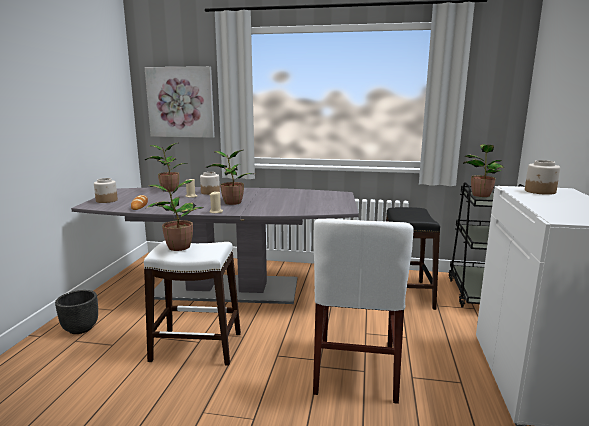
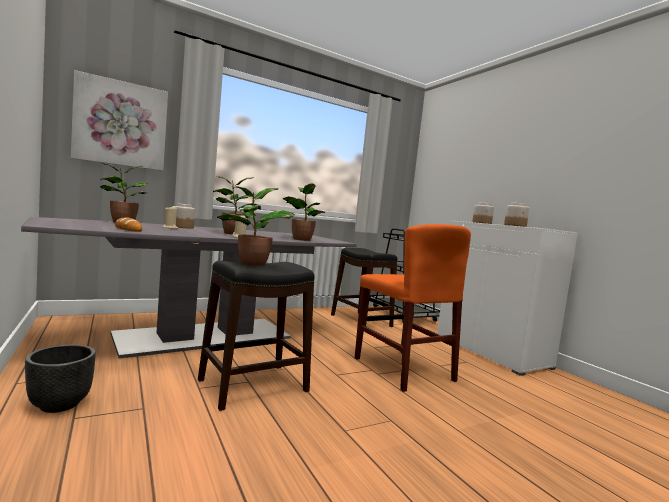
camera: 40 degrees left, 10 degrees down
jar [94,178,118,203] -> jar moved to [504,203,529,227]
white stool [144,241,241,366] -> black stool [198,261,315,411]
white chair [313,219,414,404] -> orange chair [355,224,471,392]
potted plant [463,144,504,197] -> potted plant moved to [283,184,325,241]

